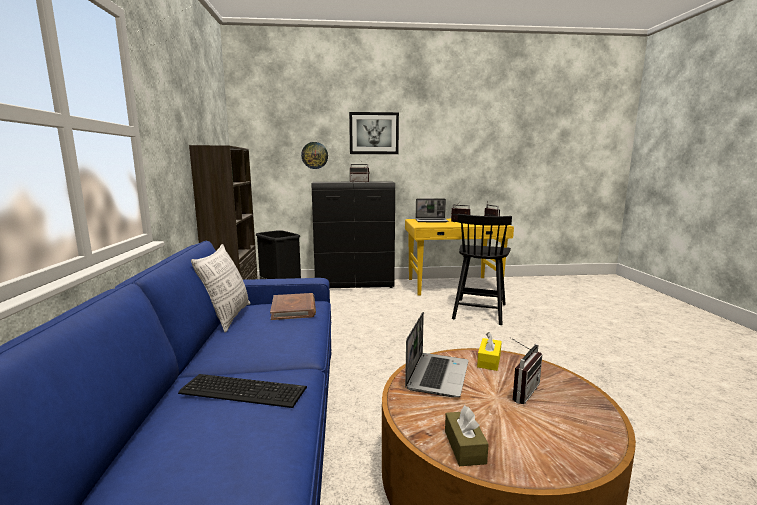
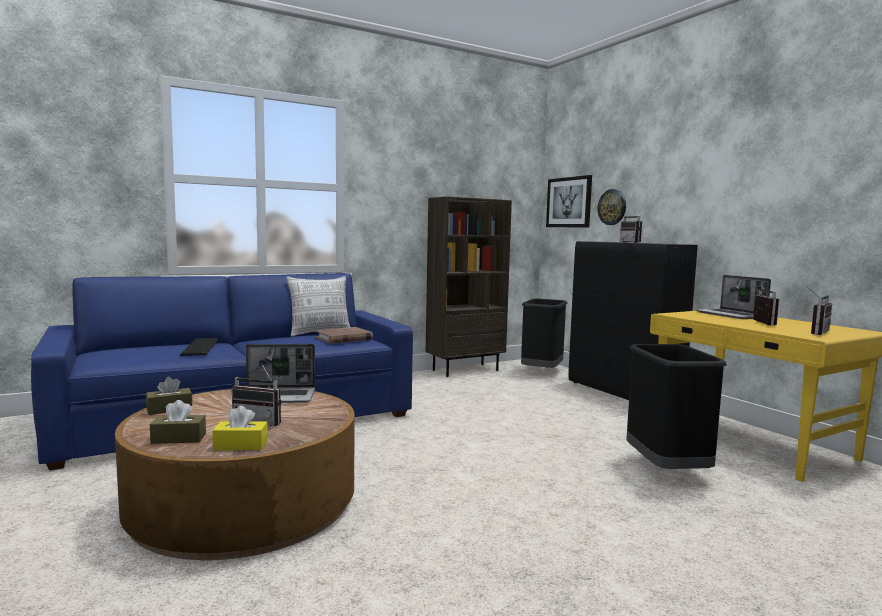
camera: 65 degrees right, 5 degrees down
picture [349,112,399,154] -> picture moved to [546,175,592,227]
black chair [452,214,512,325] -> black trash can [627,344,727,469]
yellow tissue box [477,332,502,371] -> yellow tissue box moved to [212,406,268,450]
none -> brown tissue box [150,400,206,444]

